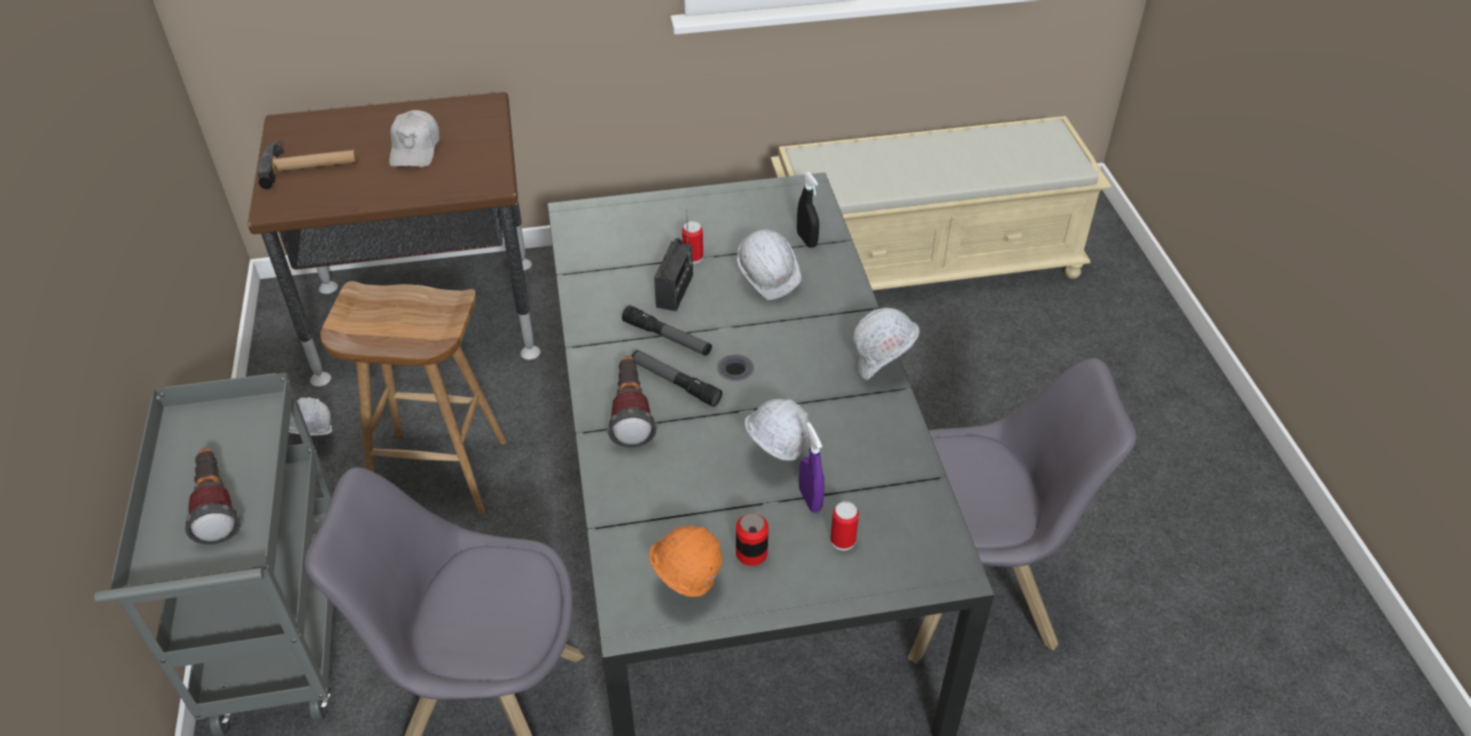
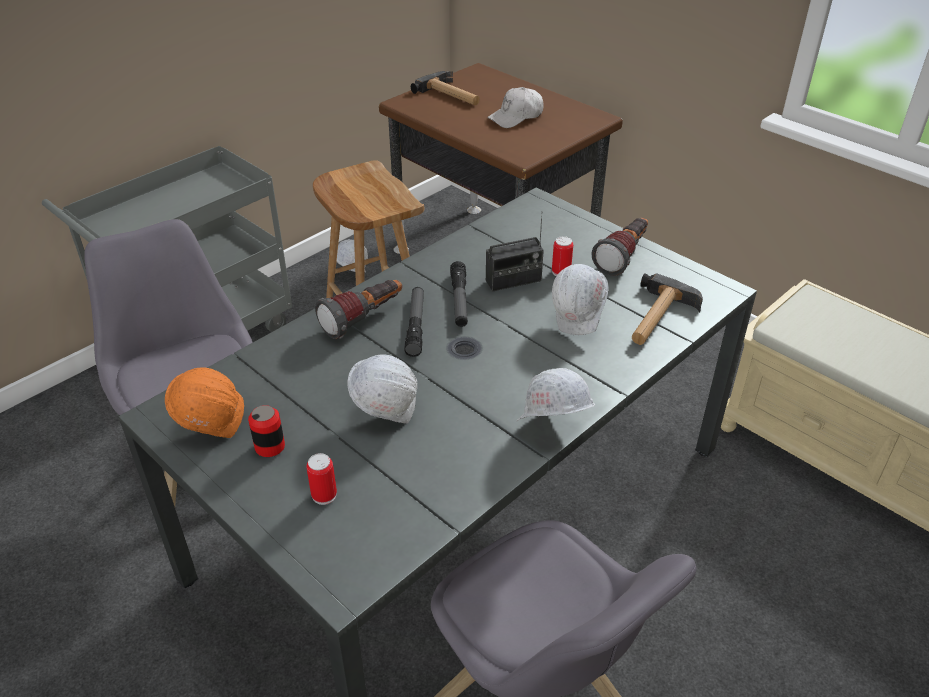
camera: 55 degrees right, 5 degrees down
flashlight [185,448,240,544] -> flashlight moved to [591,218,648,276]
black spray bottle [797,172,819,248] -> hammer [632,273,703,345]
purple spray bottle [799,422,824,512] -> none

